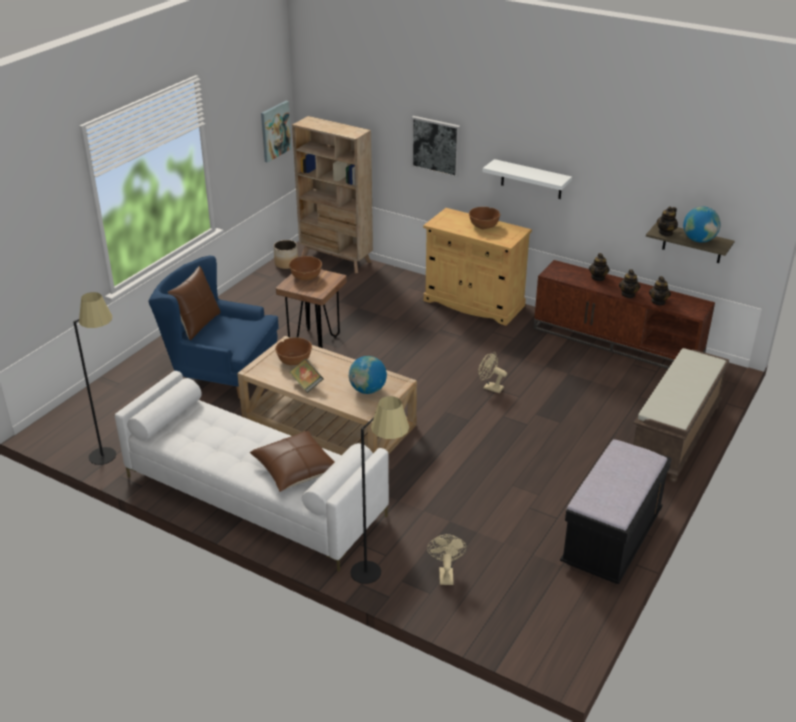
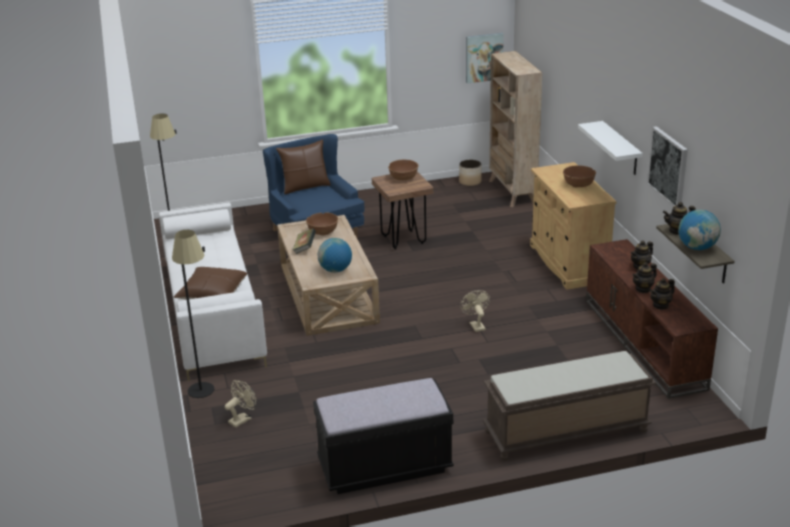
camera: 45 degrees right, 5 degrees down
picture [411,116,461,178] -> picture moved to [647,126,688,207]

